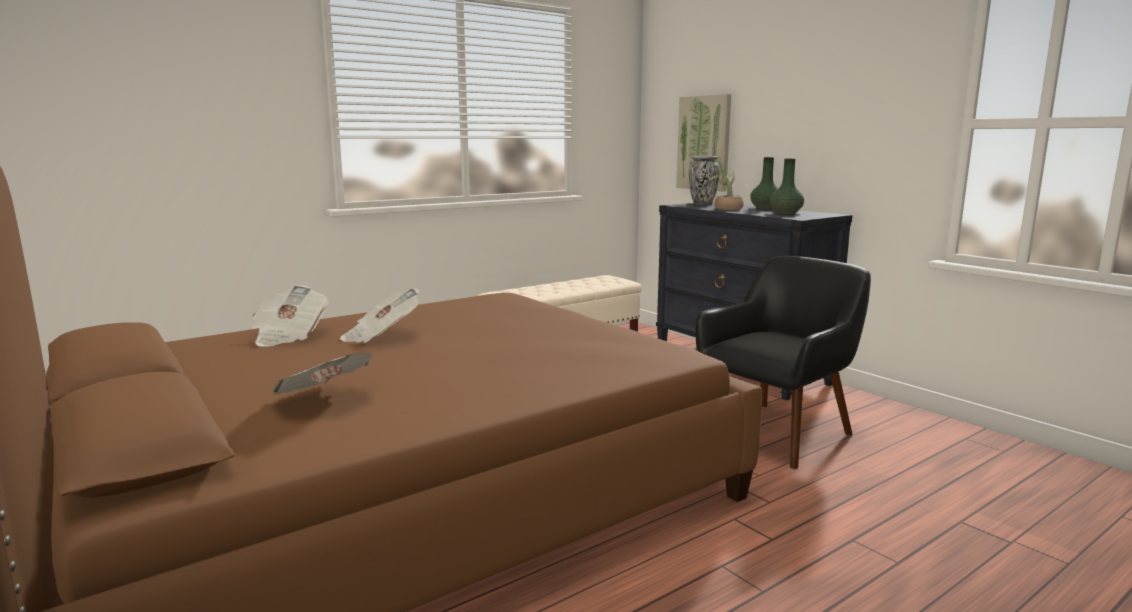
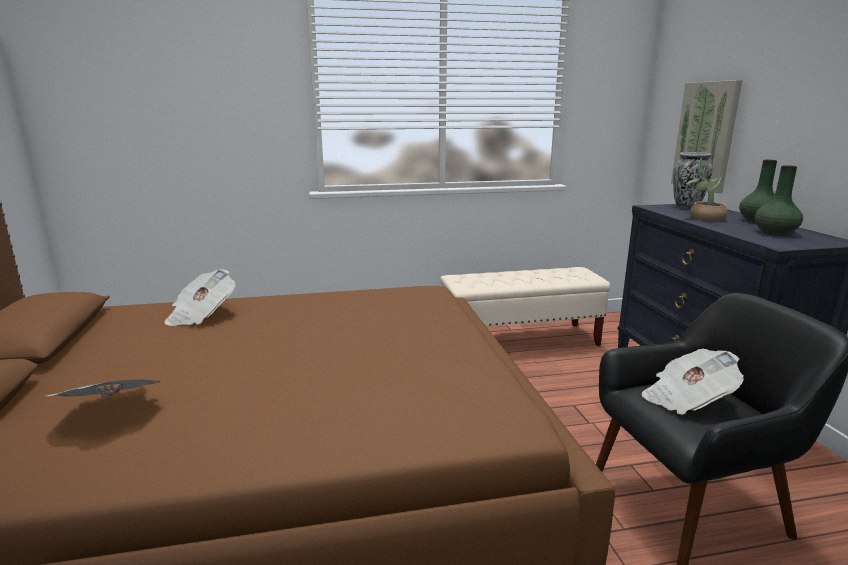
camera: 25 degrees right, 5 degrees up
newspaper [340,288,420,343] -> newspaper moved to [642,349,744,415]

